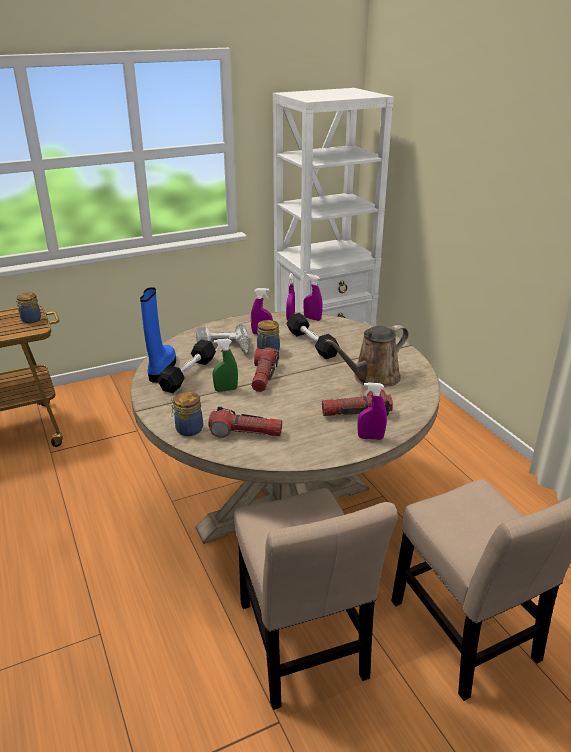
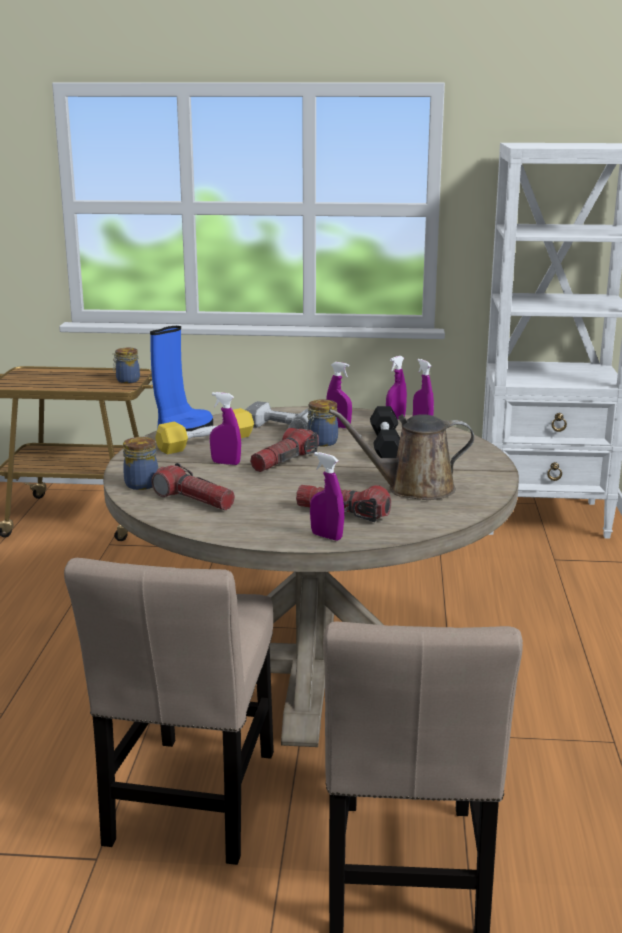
camera: 30 degrees right, 10 degrees down
black dumbbell [157,339,216,393] -> yellow dumbbell [155,408,254,455]
green spray bottle [212,339,238,392] -> purple spray bottle [210,392,241,465]

